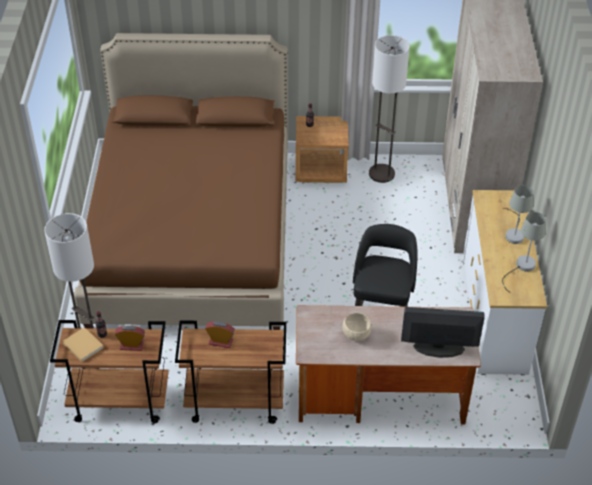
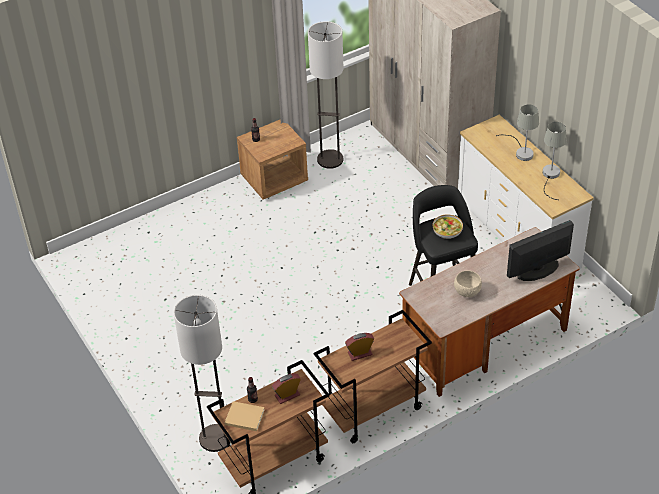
camera: 30 degrees left, 0 degrees up
brown bed [74,33,288,330] -> none
none -> bowl [433,214,463,239]

